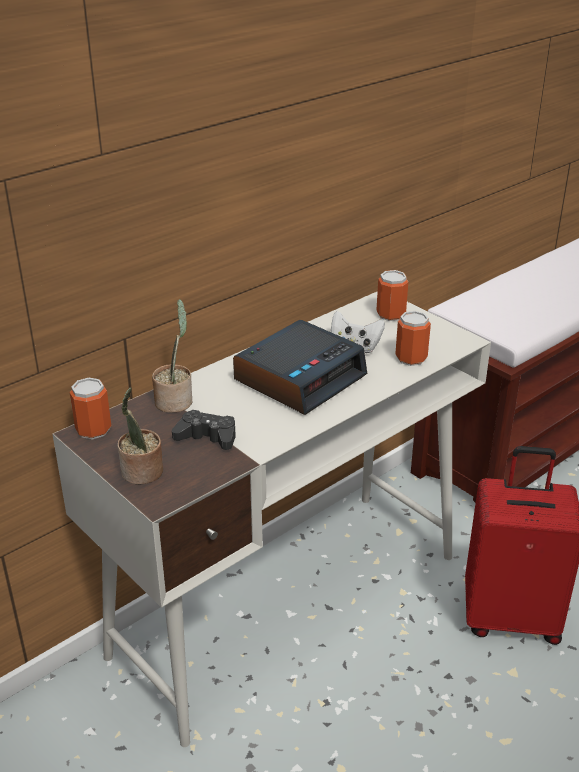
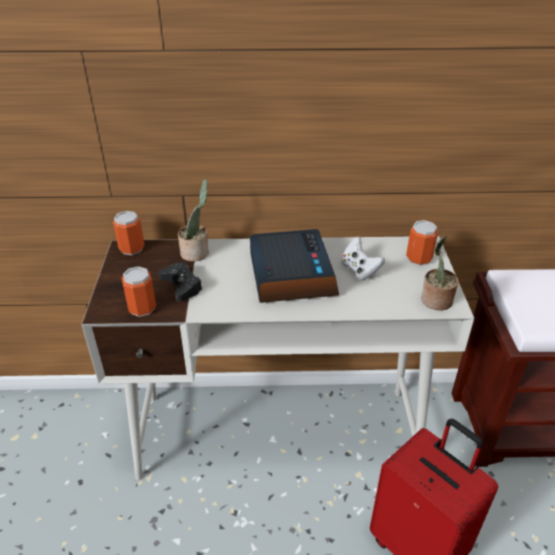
camera: 40 degrees right, 5 degrees up
potted plant [118,387,163,485] -> potted plant moved to [421,236,459,310]
alarm clock [233,320,367,415] -> alarm clock turned 90 degrees counterclockwise [250,229,339,303]
can [395,311,431,366] -> can moved to [122,266,156,317]

